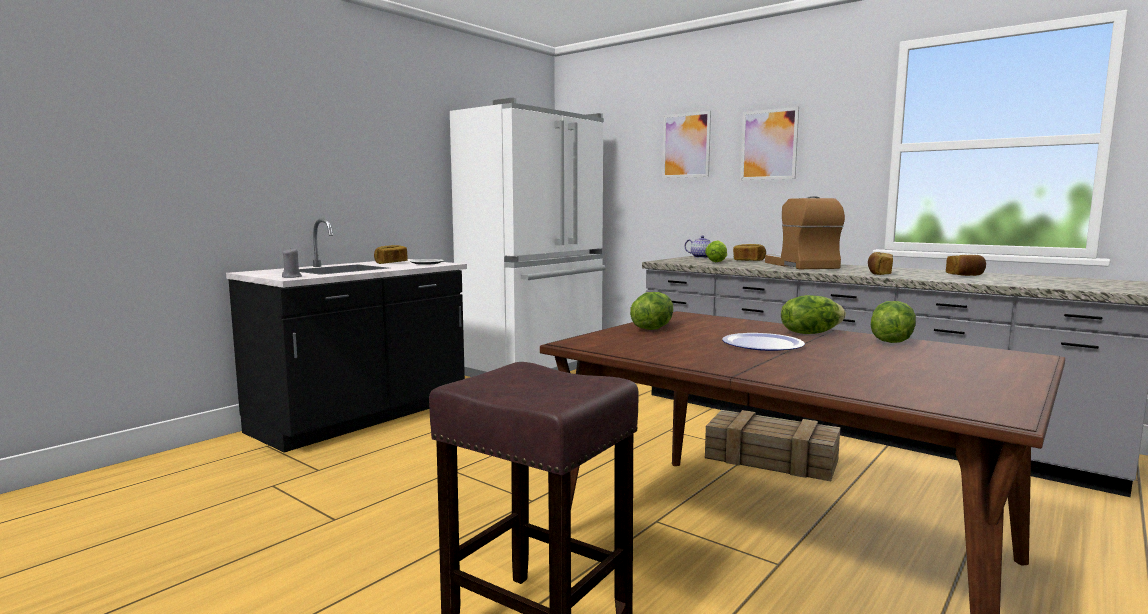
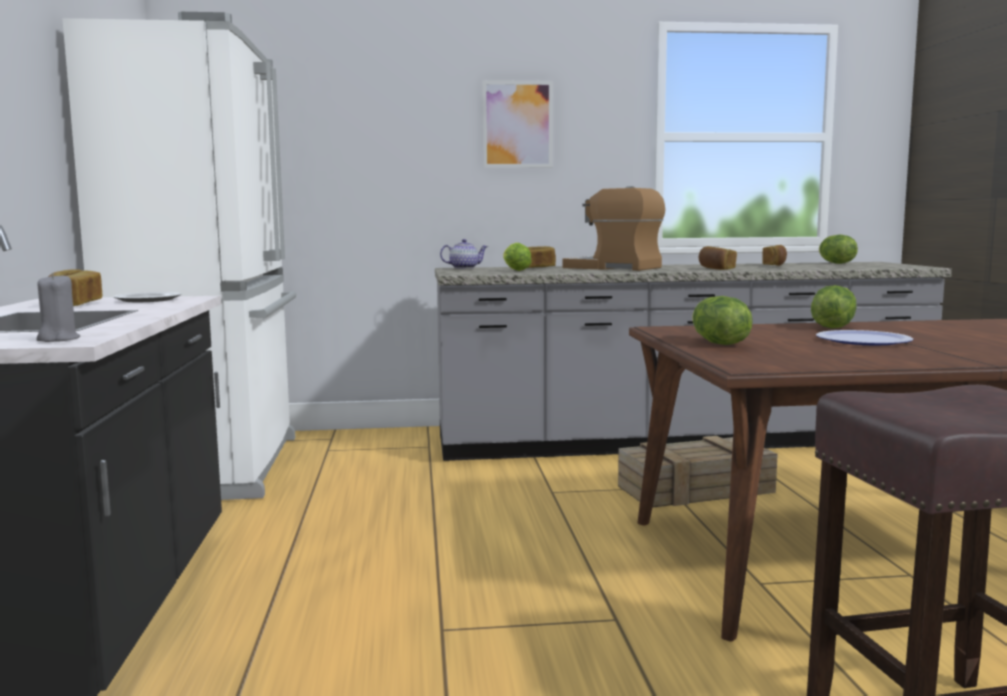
camera: 45 degrees left, 0 degrees up
picture [662,111,711,178] -> none
lettuce [871,301,916,343] -> lettuce moved to [819,235,858,264]

